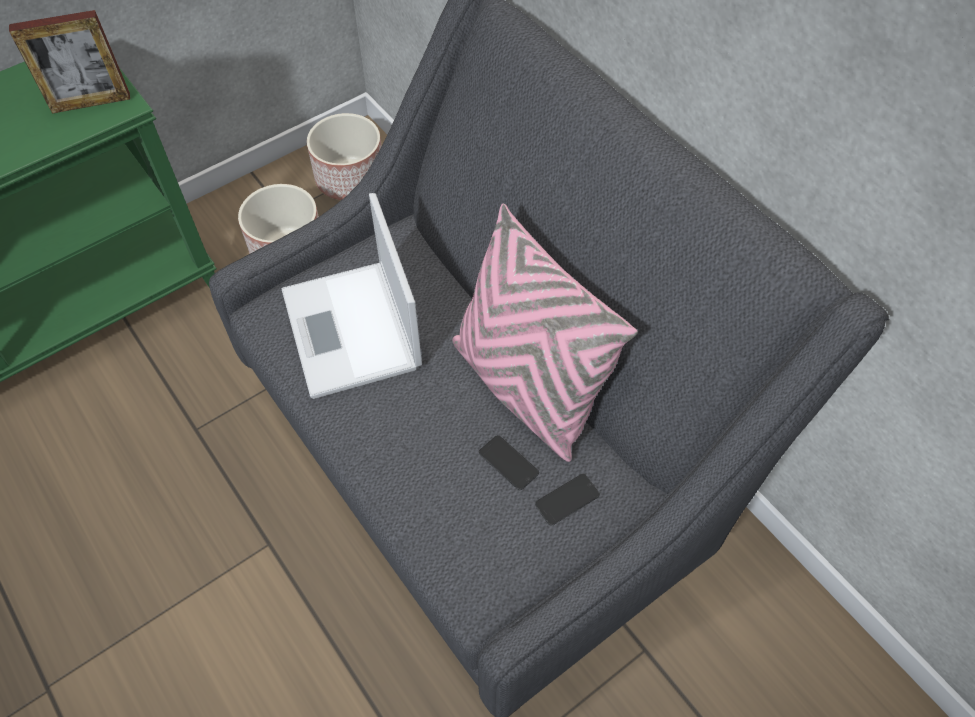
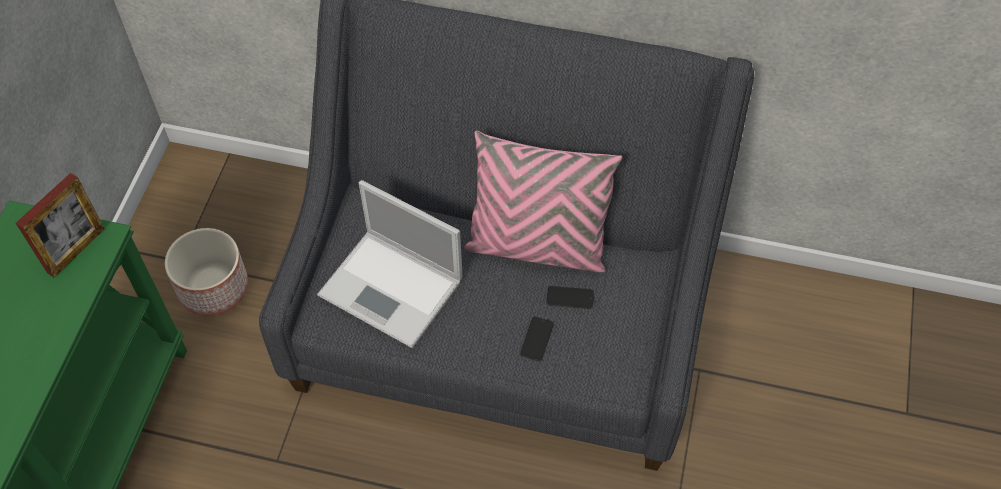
camera: 40 degrees left, 0 degrees up
planter [307,113,381,200] -> none
phone [535,474,600,526] -> phone moved to [520,317,554,361]

